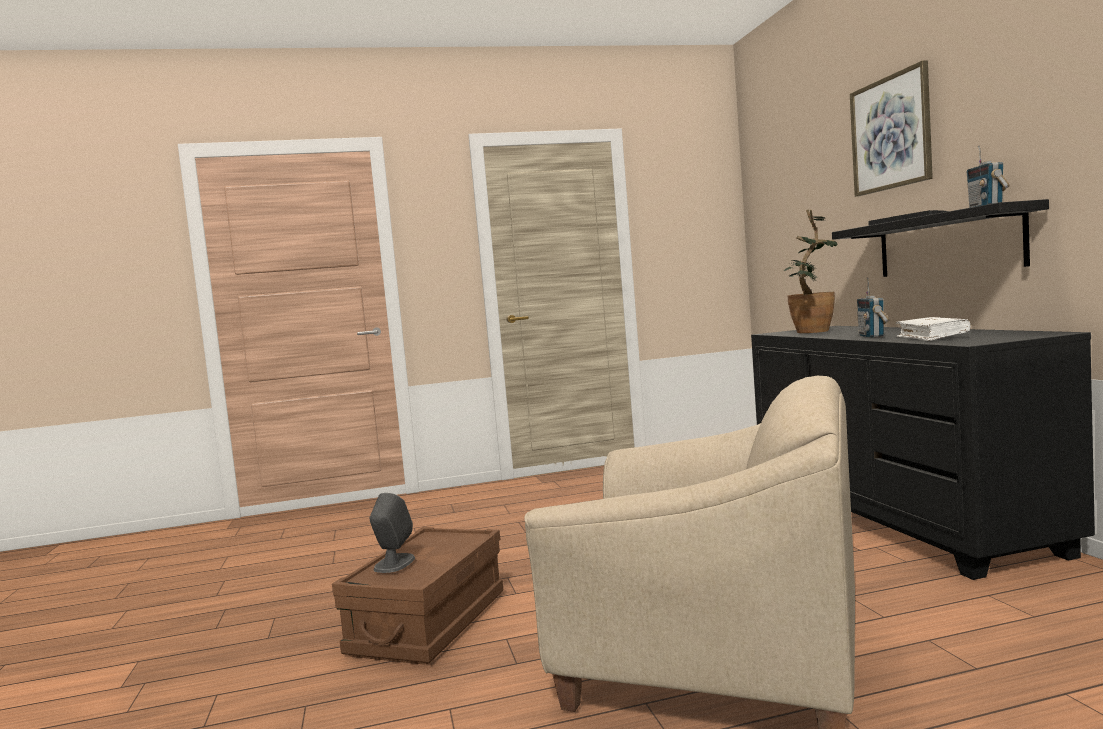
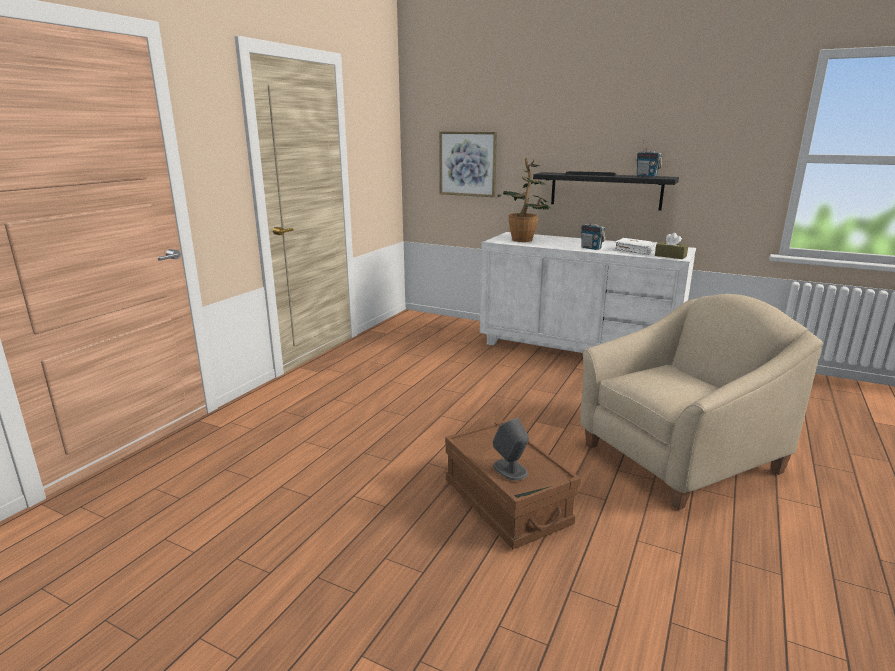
camera: 50 degrees left, 15 degrees up
black dresser [751,326,1095,580] -> white dresser [480,232,696,353]
picture [850,60,933,197] -> picture moved to [439,132,497,197]
none -> brown tissue box [655,233,688,259]

